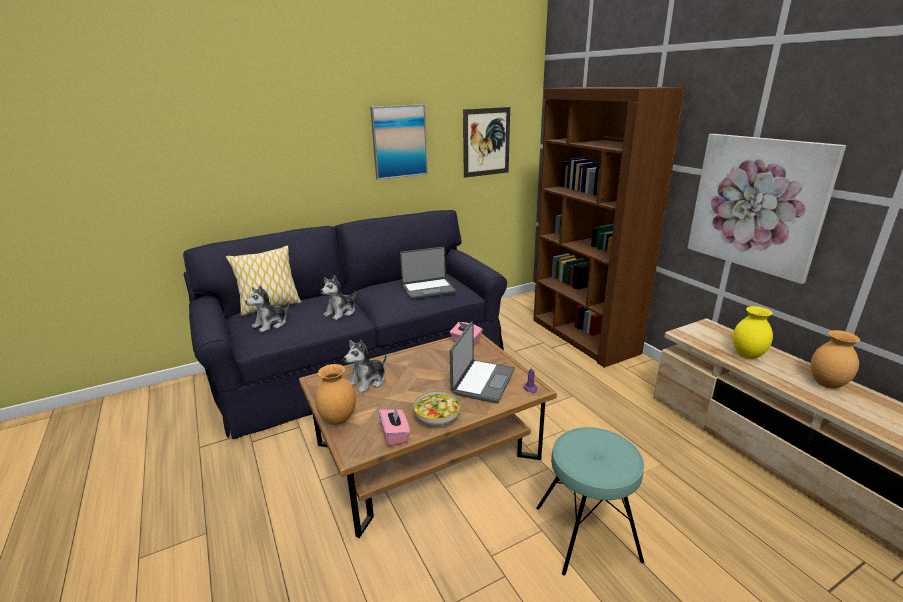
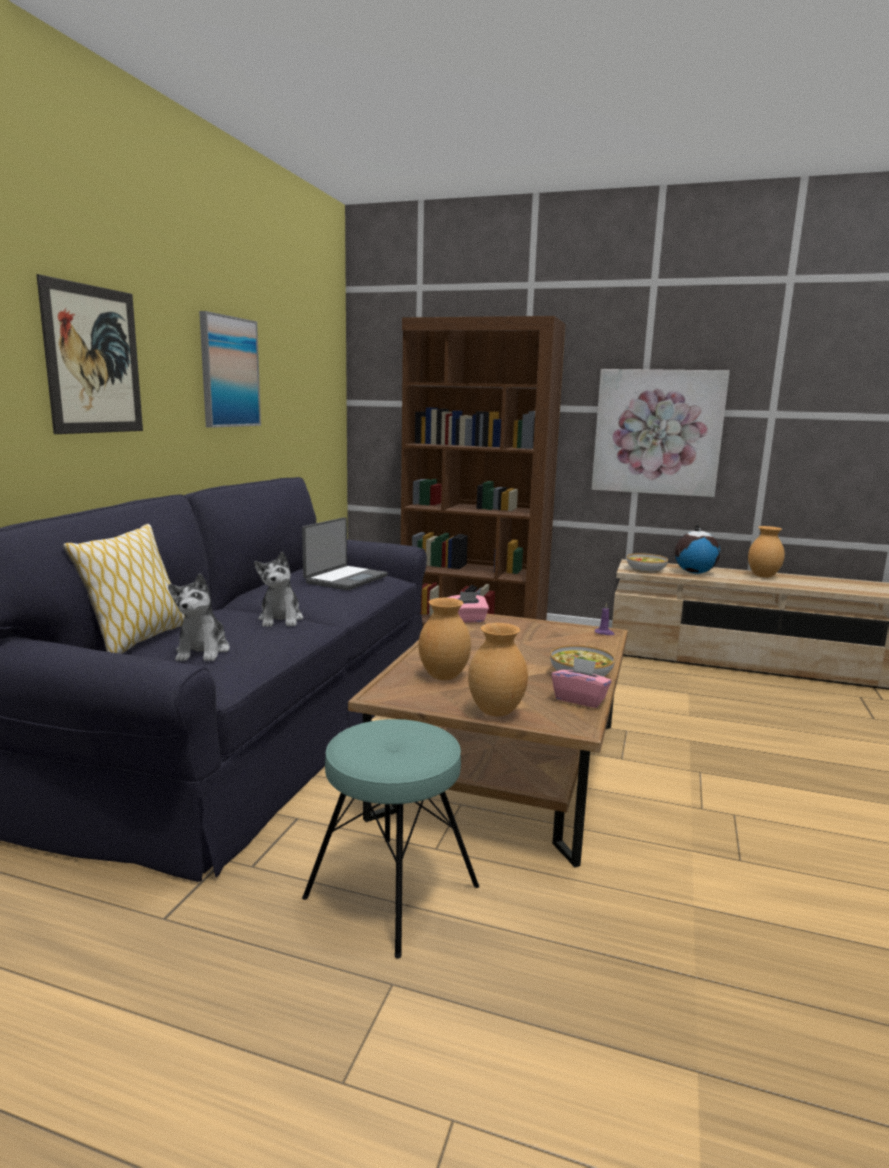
camera: 45 degrees left, 10 degrees down
plush toy [344,340,387,393] -> brown vase [418,598,471,680]
laptop [450,322,515,404] -> none
picture [463,107,510,178] -> picture moved to [36,274,143,434]
turquoise stool [536,427,644,576] -> turquoise stool moved to [302,719,479,959]
yellow vase [733,306,773,359] -> globe [675,525,720,574]
none -> bowl [627,553,668,573]

